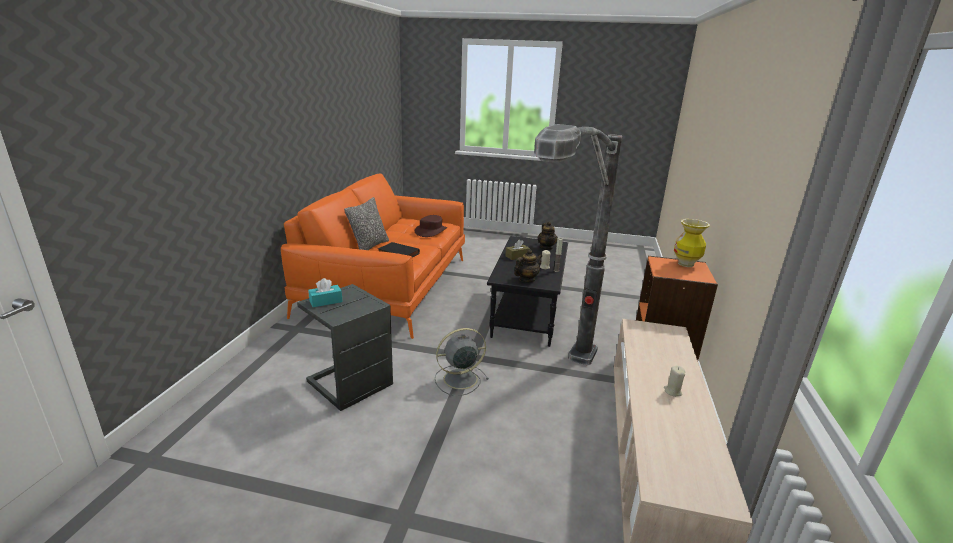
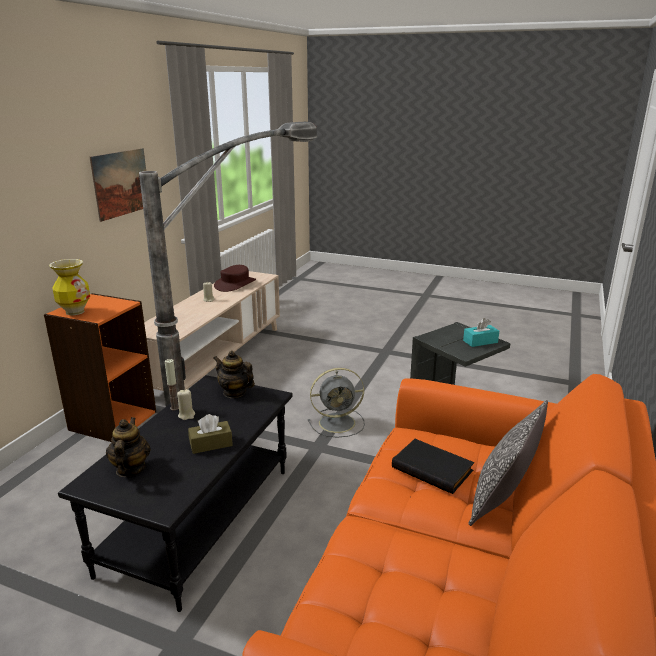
camera: 170 degrees left, 0 degrees up
brown hat [415,215,447,237] -> brown hat moved to [214,265,256,292]
teapot [514,249,542,282] -> teapot turned 60 degrees clockwise [213,351,255,398]
none -> picture [90,148,146,222]

